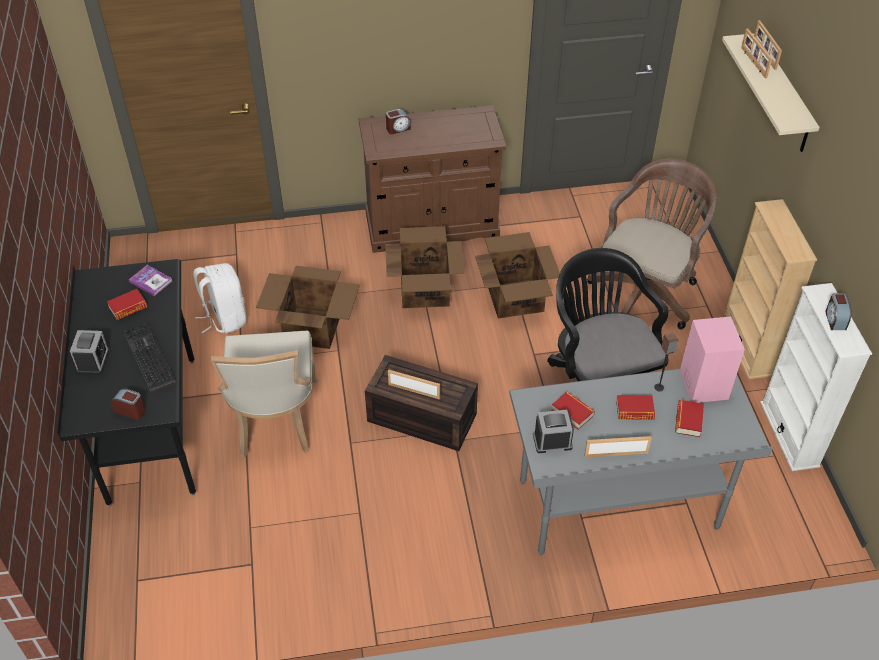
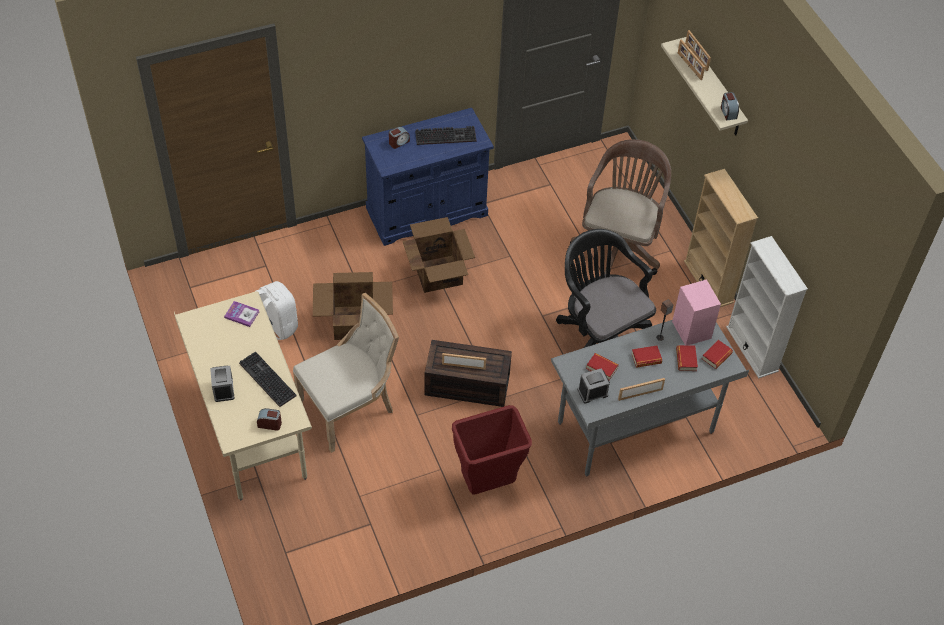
camera: 15 degrees left, 5 degrees up
black desk [57,259,196,507] -> beige desk [174,291,312,501]
book [107,289,148,320] -> book moved to [702,340,733,369]
beige chair [211,331,318,458] -> beige chair turned 105 degrees counterclockwise [293,293,399,453]
brown cabinet [359,105,507,253] -> blue cabinet [362,108,494,246]
cardboard box [475,232,560,318] -> none
alarm clock [825,293,851,330] -> alarm clock moved to [721,92,739,120]
none -> keyboard [415,126,477,145]
none -> red trash can [452,405,532,494]

